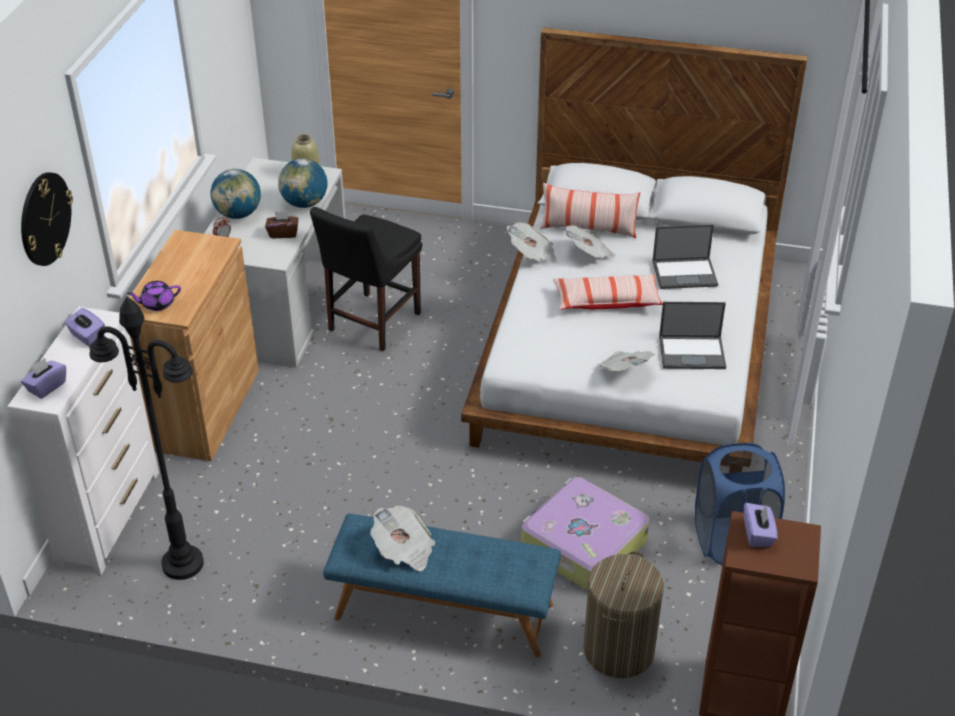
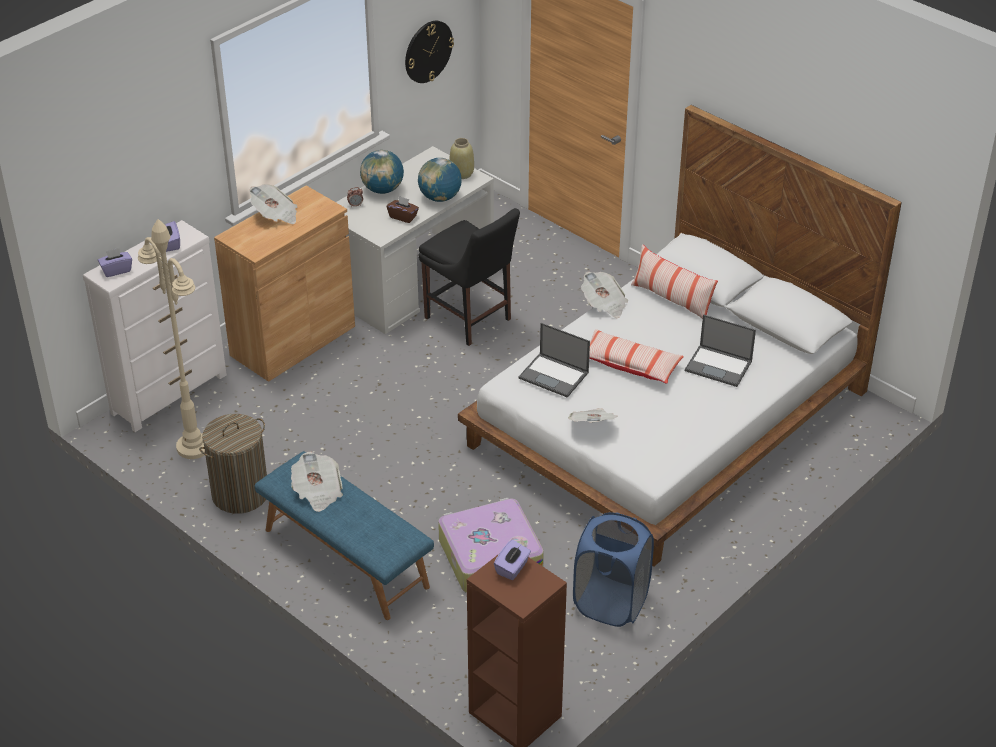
camera: 30 degrees right, 0 degrees up
wall clock [21,172,73,266] -> wall clock moved to [405,21,454,83]
black floor lamp [89,297,204,580] -> beige floor lamp [138,219,205,459]
purple teapot [127,281,181,311] -> none
black chair [310,207,422,351] -> black chair turned 105 degrees counterclockwise [419,208,520,346]
newspaper [563,225,616,258] -> newspaper moved to [249,184,297,224]
laundry basket [584,551,664,678] -> laundry basket moved to [199,414,267,514]
laptop [659,302,726,369] -> laptop moved to [519,323,590,398]

